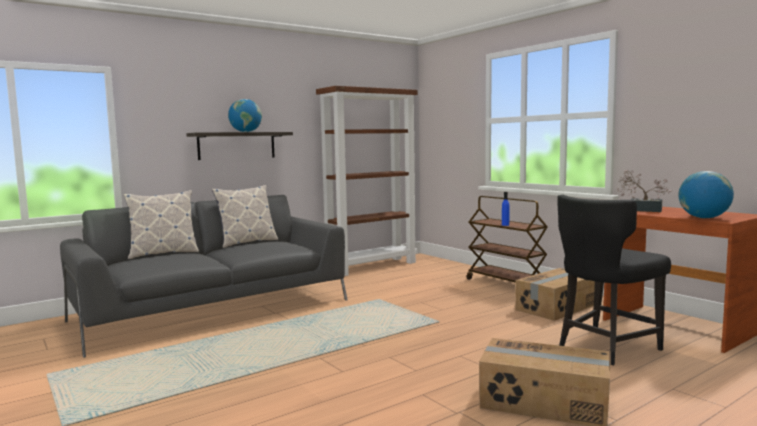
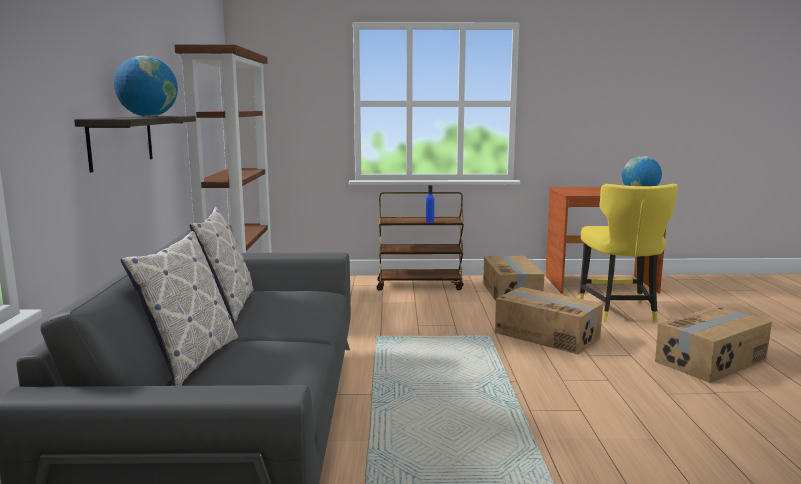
camera: 55 degrees left, 5 degrees up
black chair [557,195,671,365] -> yellow chair [579,184,678,322]
potted plant [617,169,672,212] -> none
none -> cardboard box [495,287,603,354]

